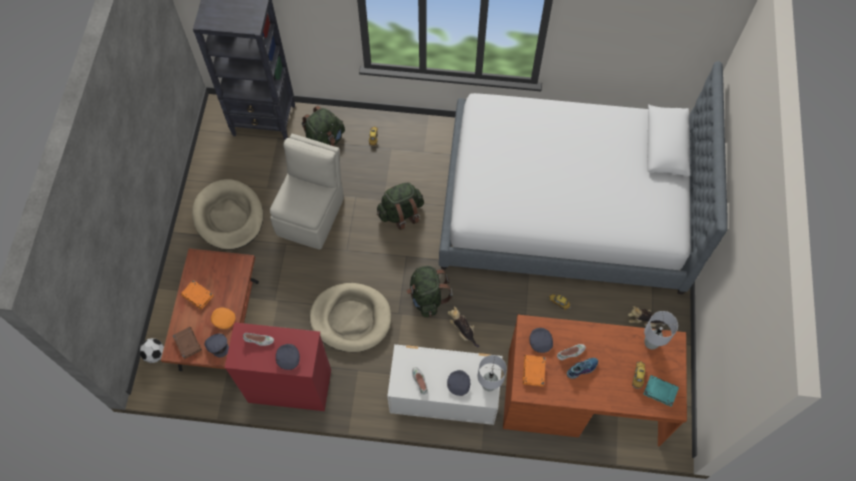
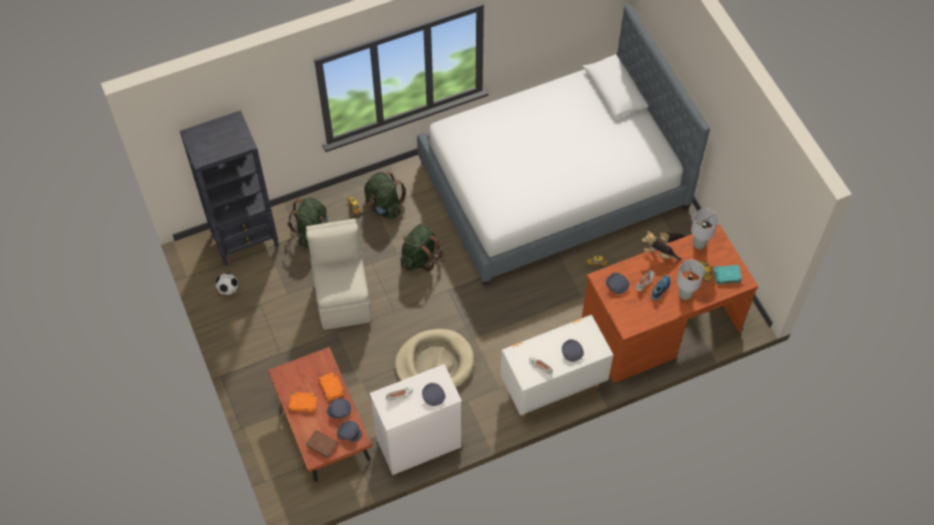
camera: 30 degrees left, 5 degrees down
football [140,338,164,363] -> football moved to [216,273,238,295]
beige dog bed [192,179,263,250] -> none
orange cap [211,308,236,329] -> grey cap [327,399,351,419]
red dresser [225,322,331,411] -> white dresser [370,364,462,475]
green backpack [407,266,453,317] -> green backpack moved to [364,172,406,220]
plush toy [448,307,479,347] -> plush toy moved to [642,231,682,260]
grey table lamp [478,355,507,391] -> grey table lamp moved to [677,260,704,300]
orange book [523,355,546,387] -> orange book moved to [318,372,345,401]

